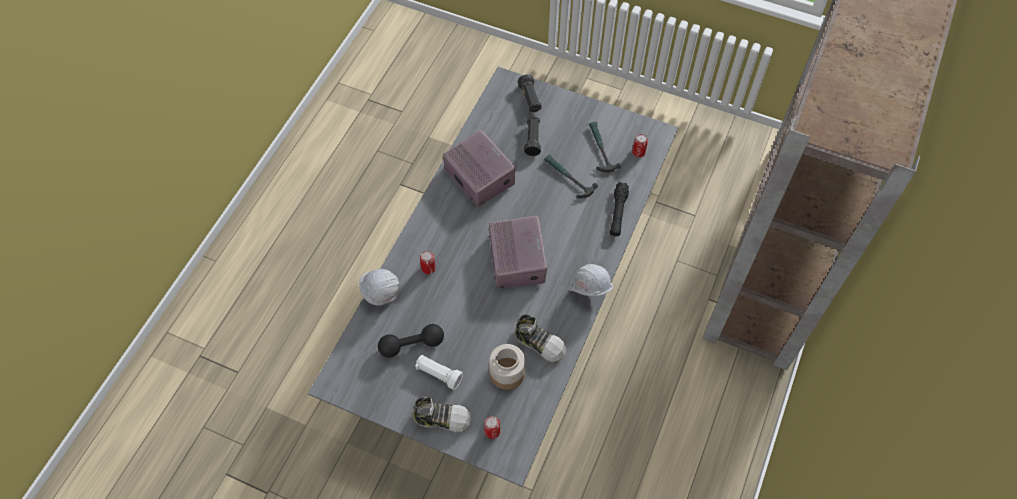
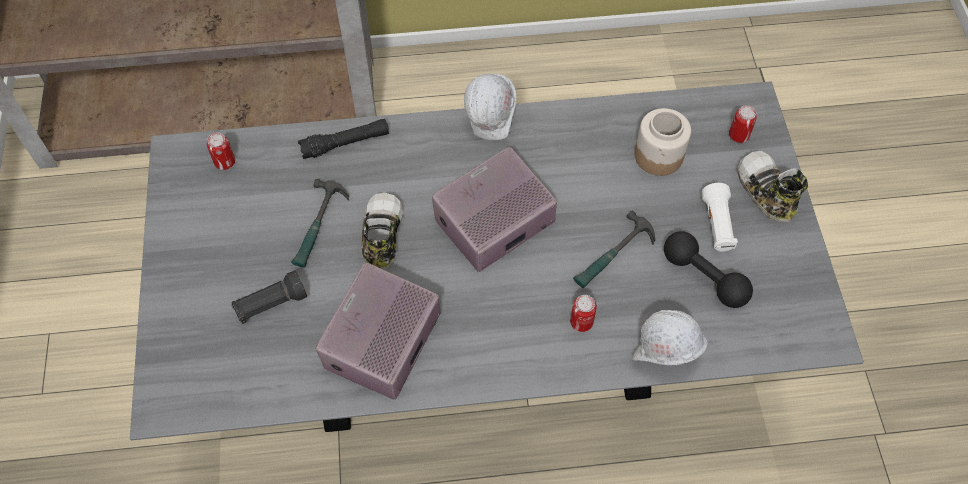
camera: 120 degrees left, 0 degrees up
shoe [515,314,567,363] -> shoe moved to [361,193,403,270]
black flashlight [518,74,541,112] -> none
hammer [589,122,621,173] -> hammer moved to [573,211,655,288]

